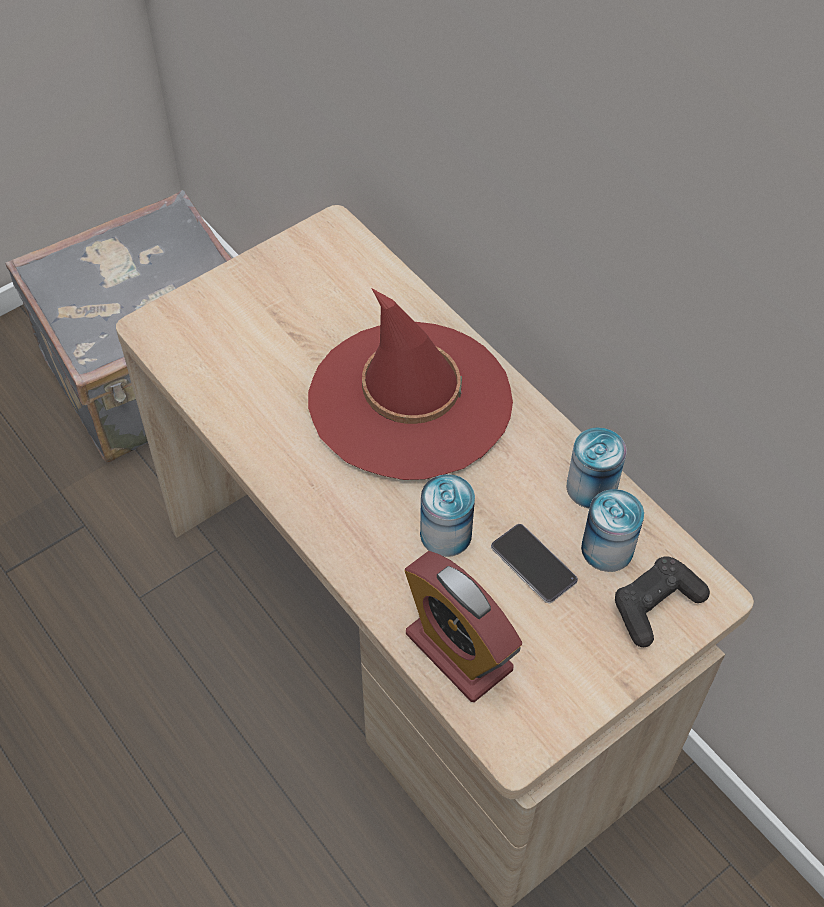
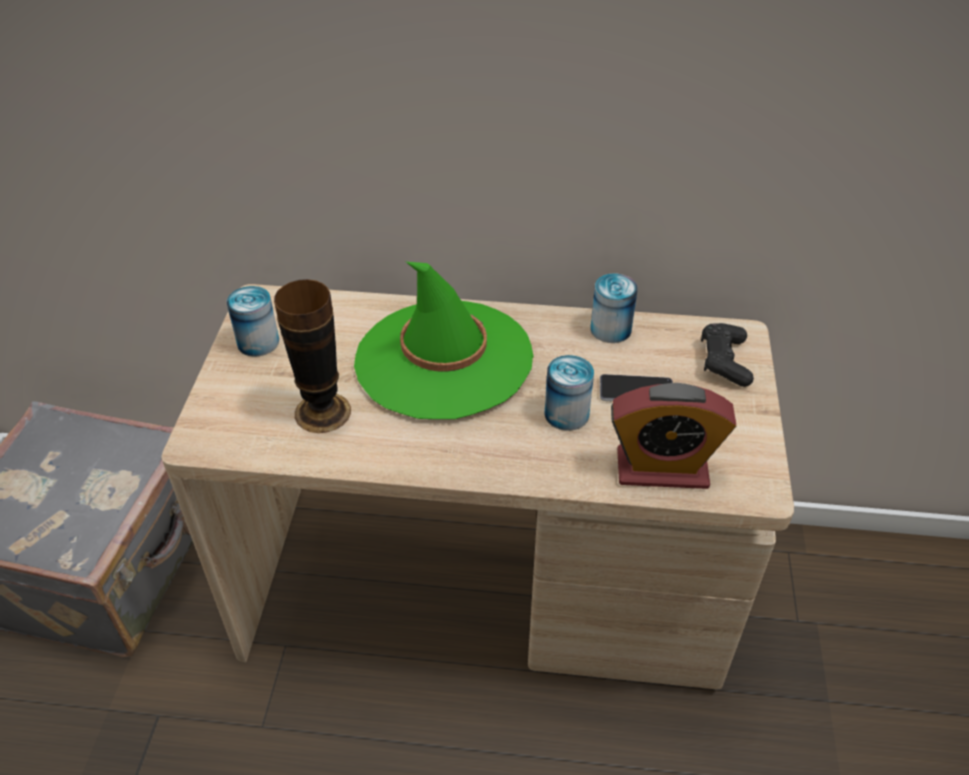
camera: 45 degrees left, 10 degrees down
red hat [308,288,513,480] -> green hat [354,262,534,419]
can [581,489,644,572] -> can moved to [226,286,279,357]
none -> vase [274,279,351,433]

